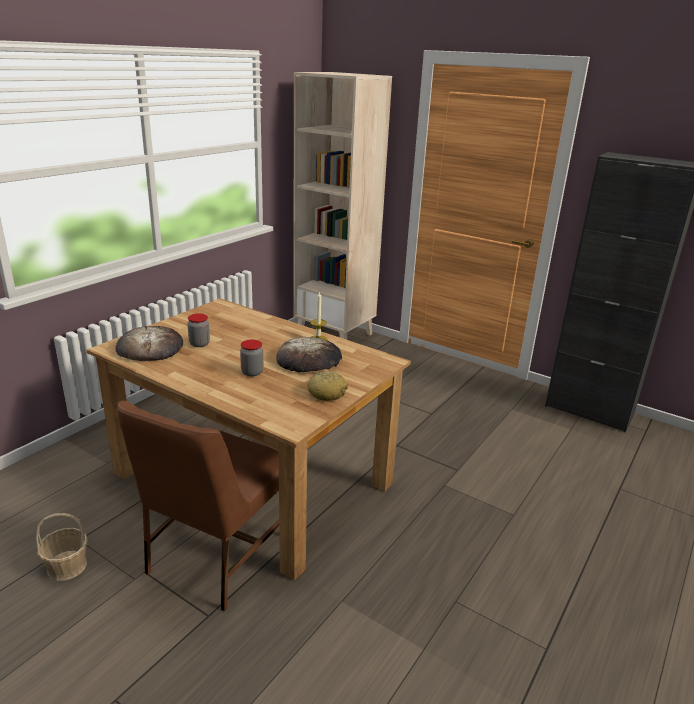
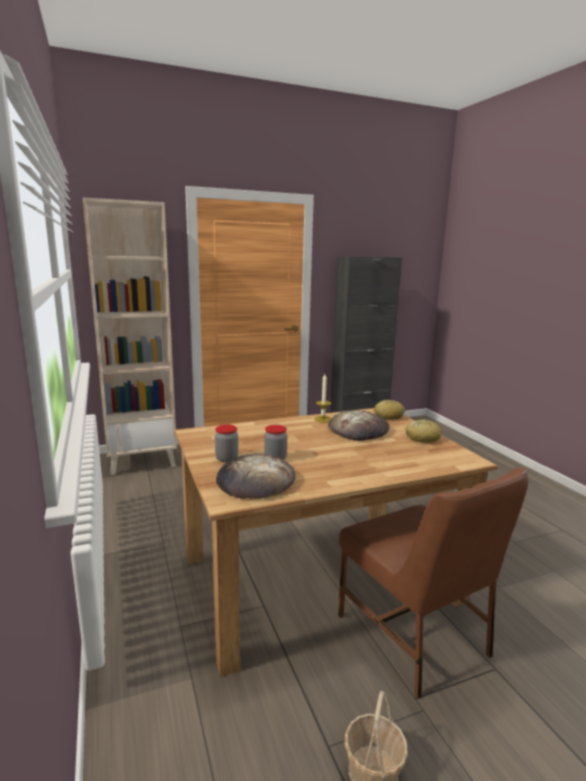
camera: 55 degrees left, 10 degrees down
jar [240,340,263,376] -> jar moved to [215,425,238,462]
none -> bread [374,400,405,420]

